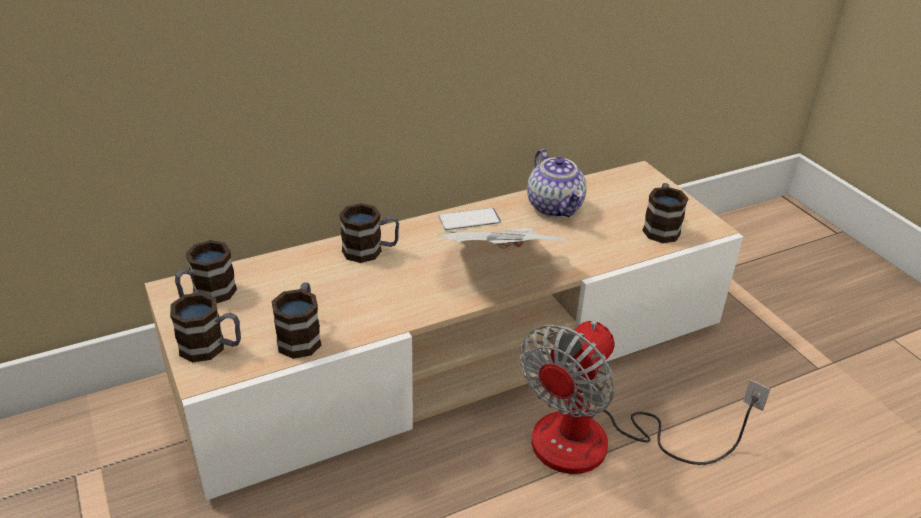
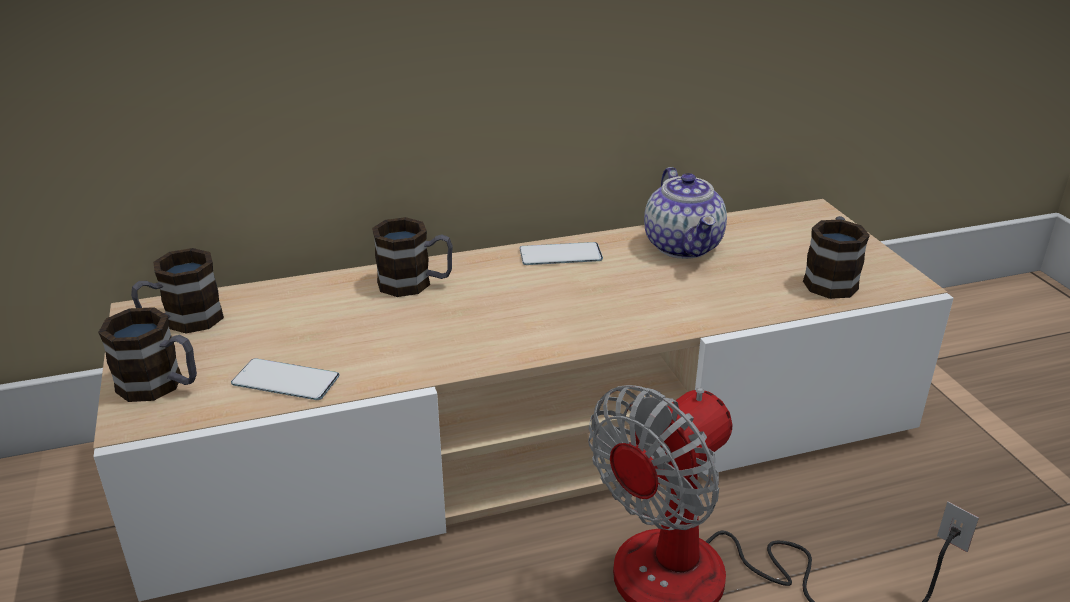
camera: 10 degrees right, 5 degrees down
mug [271,282,321,359] -> phone [231,358,339,400]
newspaper [438,228,568,249] -> none

